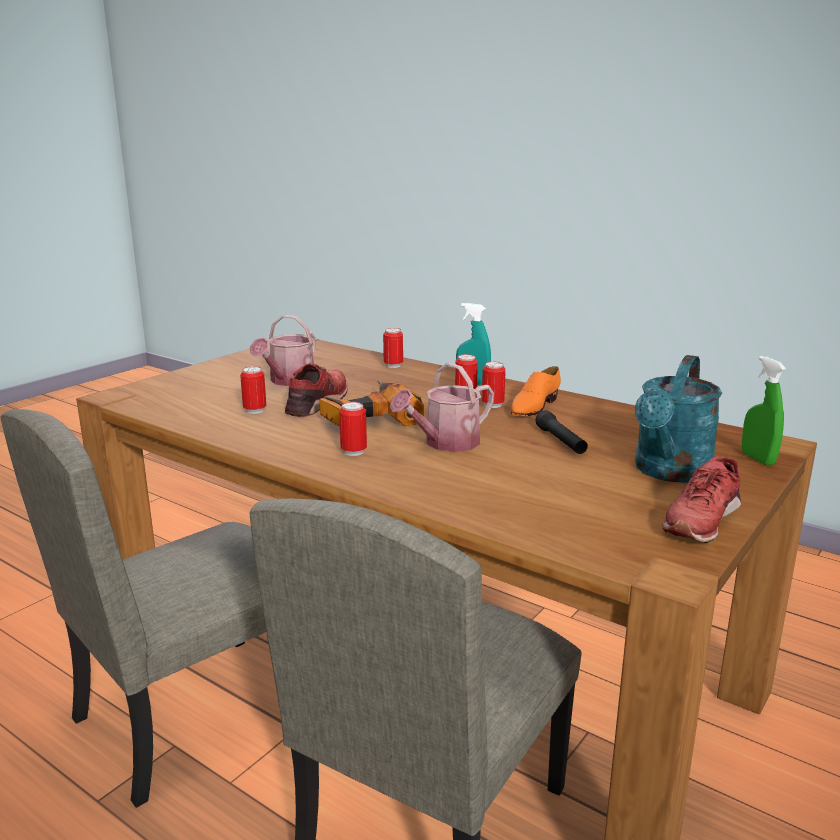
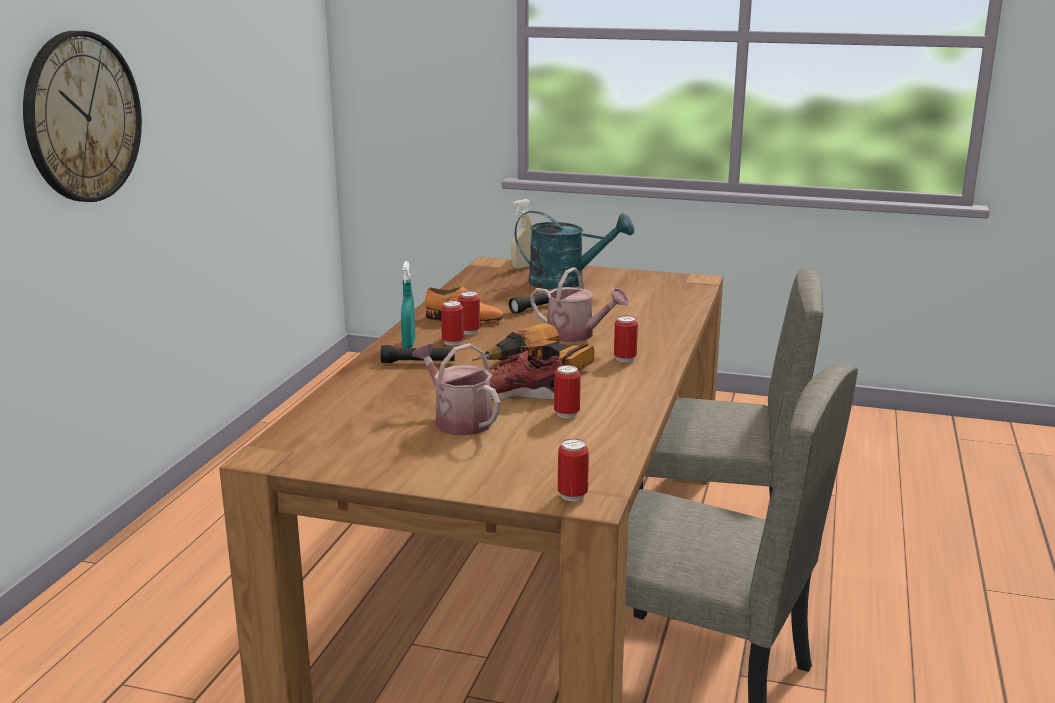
camera: 110 degrees left, 0 degrees up
watering can [250,315,315,386] -> watering can turned 135 degrees counterclockwise [412,343,501,435]
can [383,328,403,368] -> can moved to [558,439,589,501]
red shoe [663,456,741,543] -> none
green spray bottle [742,356,786,466] -> beige spray bottle [511,199,533,269]
none -> wall clock [23,31,142,202]
none -> black flashlight [380,345,455,363]

